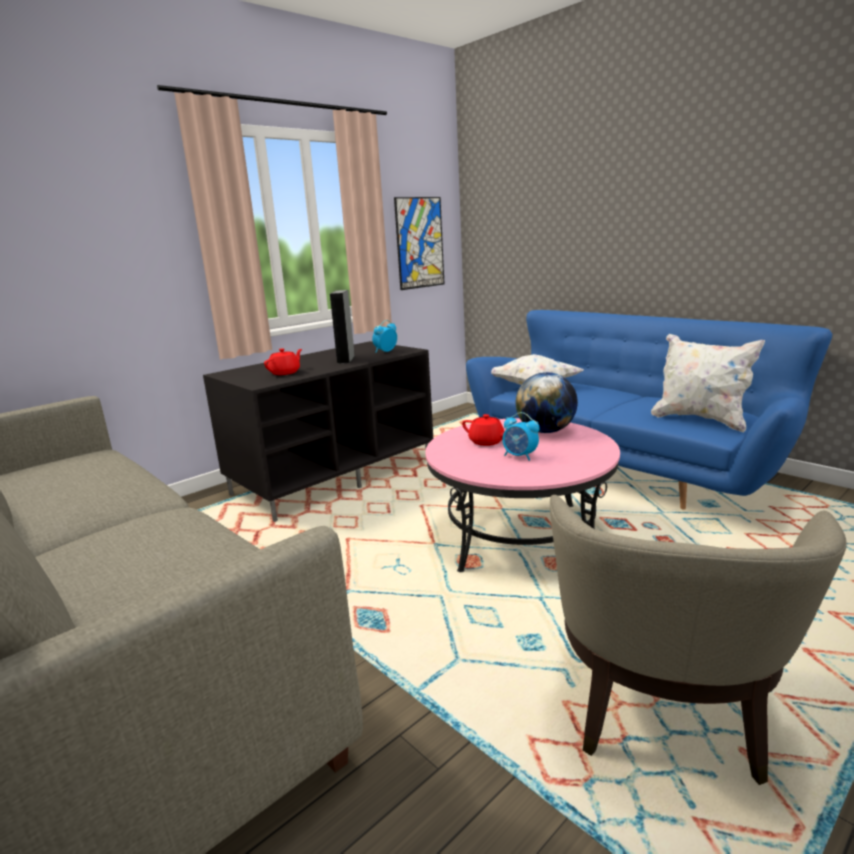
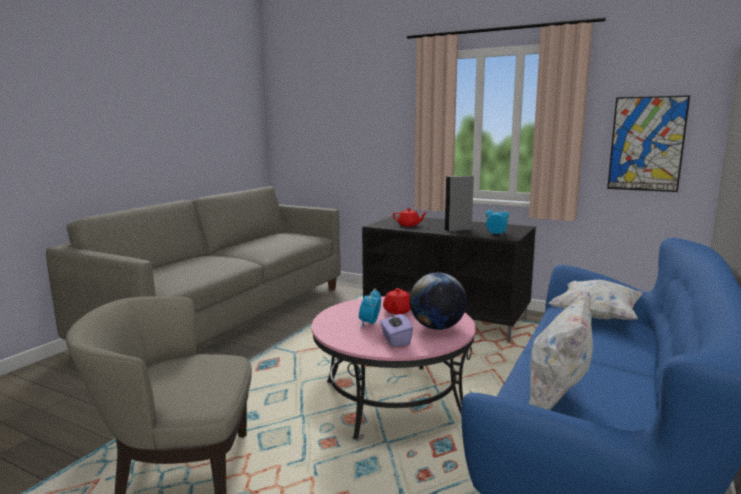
camera: 70 degrees right, 5 degrees down
none -> purple tissue box [380,312,413,347]

